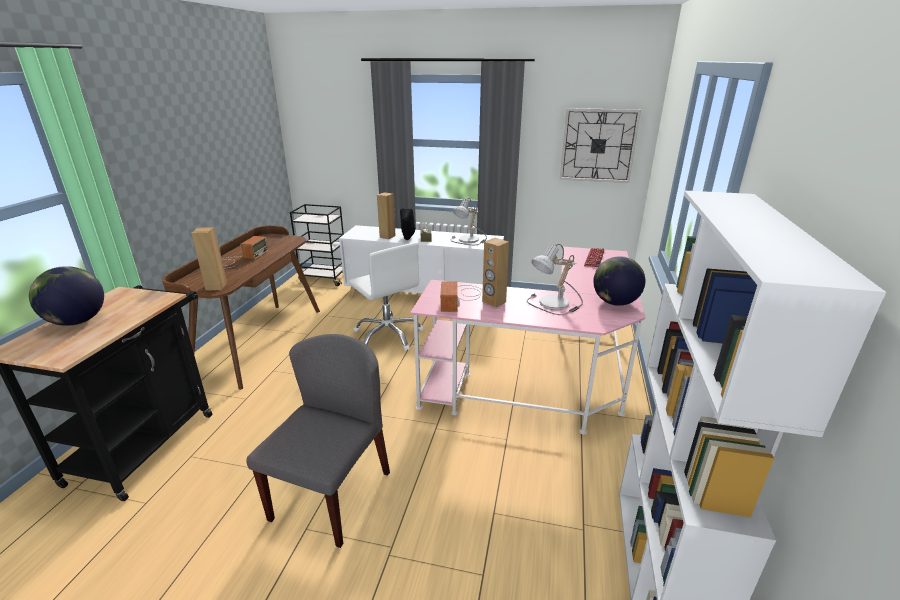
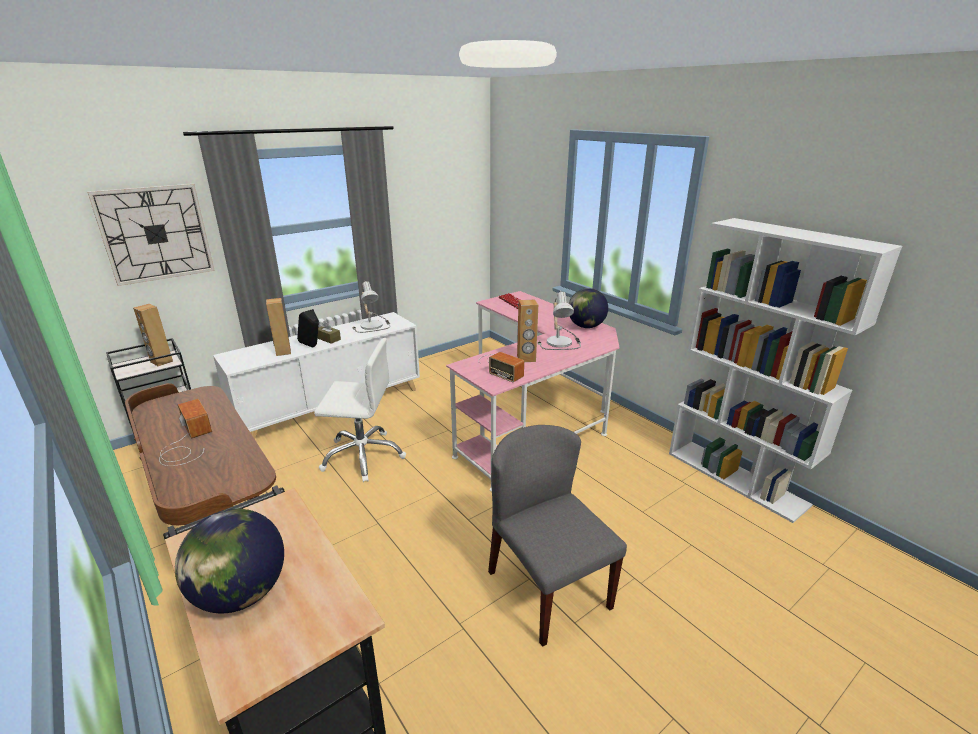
camera: 50 degrees left, 0 degrees up
brown speaker [191,227,227,291] -> brown speaker moved to [133,304,173,366]
wall clock [560,108,641,183] -> wall clock moved to [87,184,215,286]

